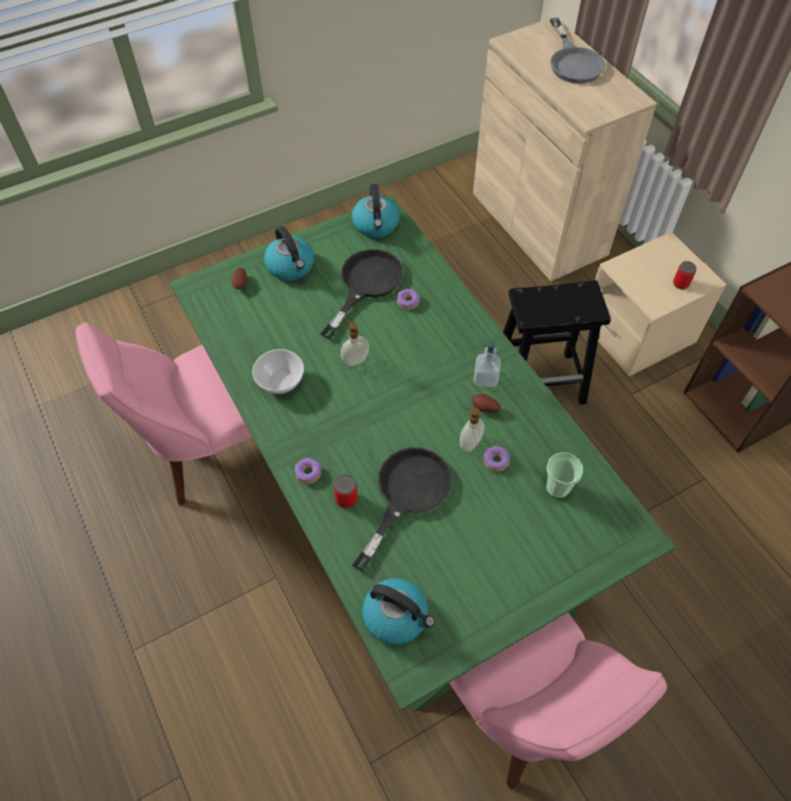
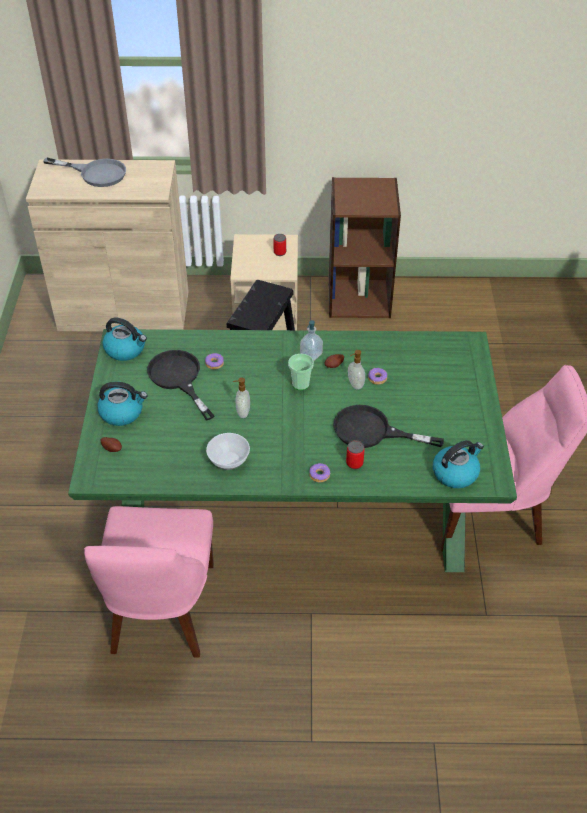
camera: 60 degrees left, 10 degrees down
black frying pan [352,447,452,572] -> black frying pan turned 45 degrees counterclockwise [333,405,444,448]
cup [546,452,583,499] -> cup moved to [288,354,314,390]

